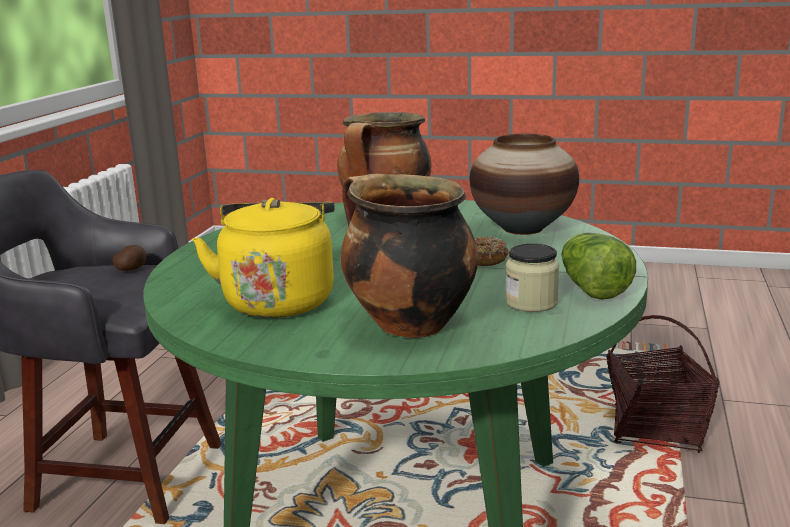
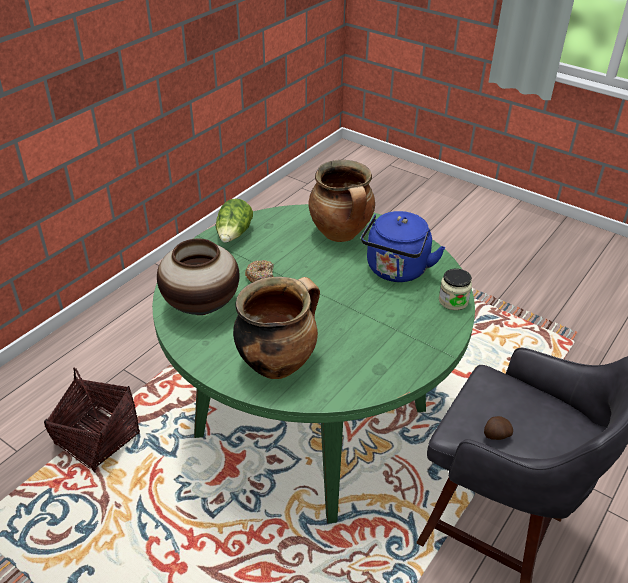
camera: 160 degrees left, 20 degrees up
yellow kettle [193,198,335,318] -> blue kettle [361,211,446,282]
jar [505,243,559,312] -> jar moved to [439,269,472,310]

